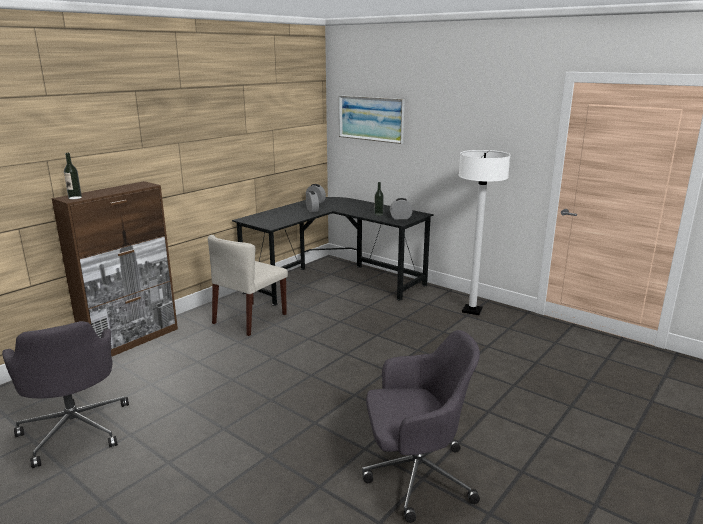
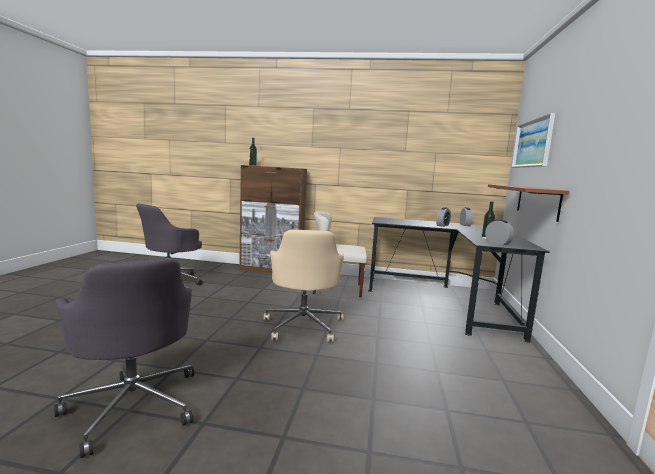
camera: 60 degrees right, 10 degrees down
white floor lamp [459,150,510,315] -> none
none -> beige office chair [264,230,344,343]
none -> brown shelf [488,184,569,222]

